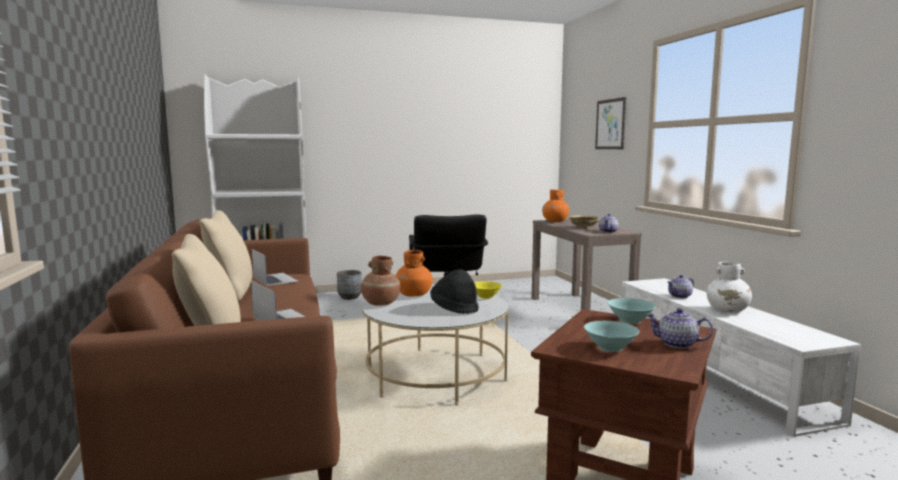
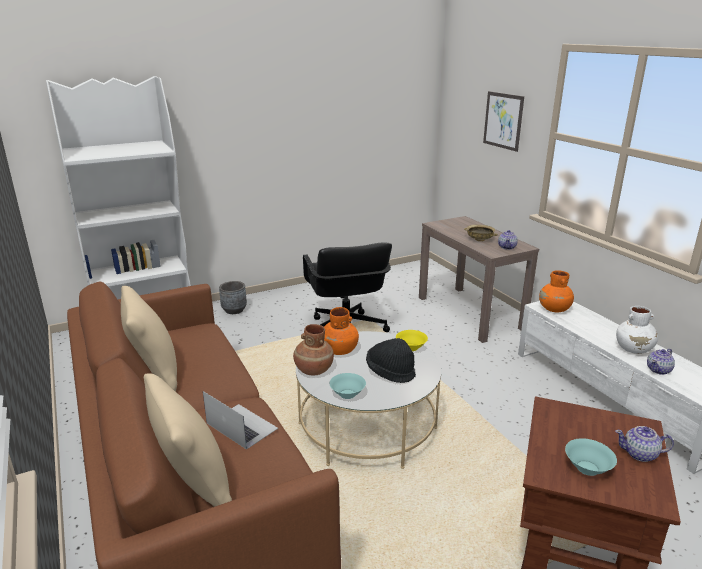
camera: 10 degrees left, 15 degrees up
laptop [252,249,299,286] -> none
orange vase [542,190,569,222] -> orange vase moved to [539,270,574,312]
turquoise bowl [607,298,656,324] -> turquoise bowl moved to [329,373,366,399]
teapot [668,275,694,298] -> teapot moved to [647,349,675,375]

